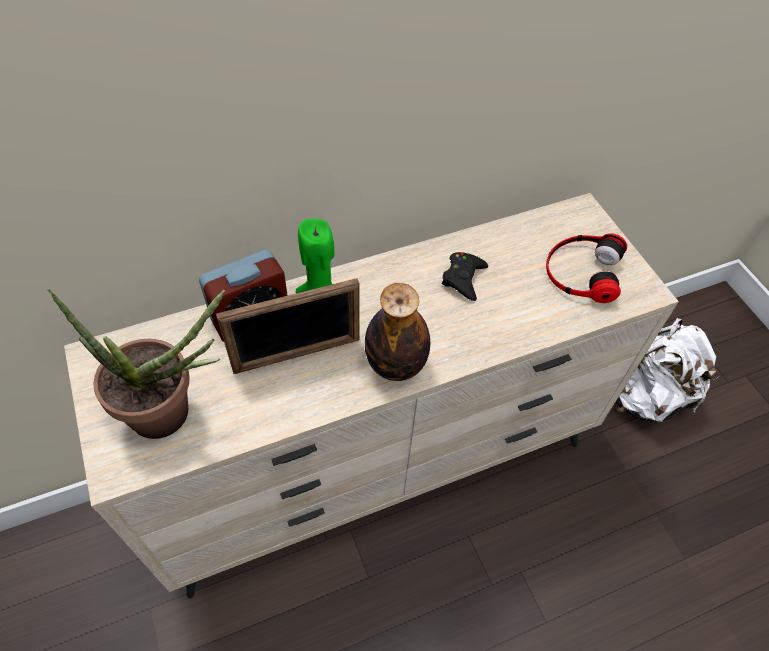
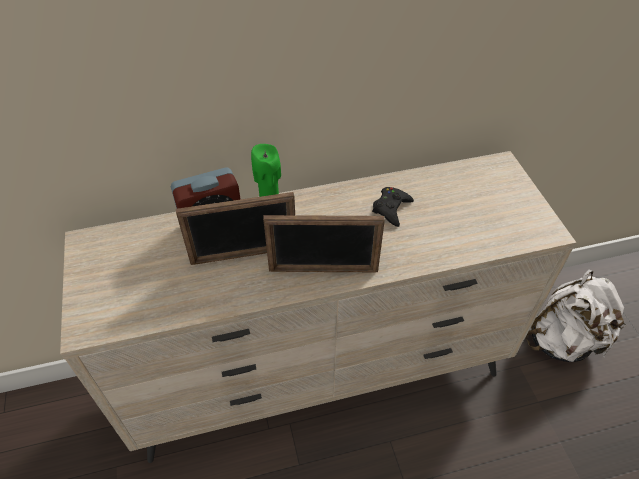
camera: 10 degrees right, 5 degrees down
potted plant [47,288,225,439] -> none
bottle [365,283,430,381] -> picture frame [263,215,385,272]
headphones [546,233,627,303] -> none

